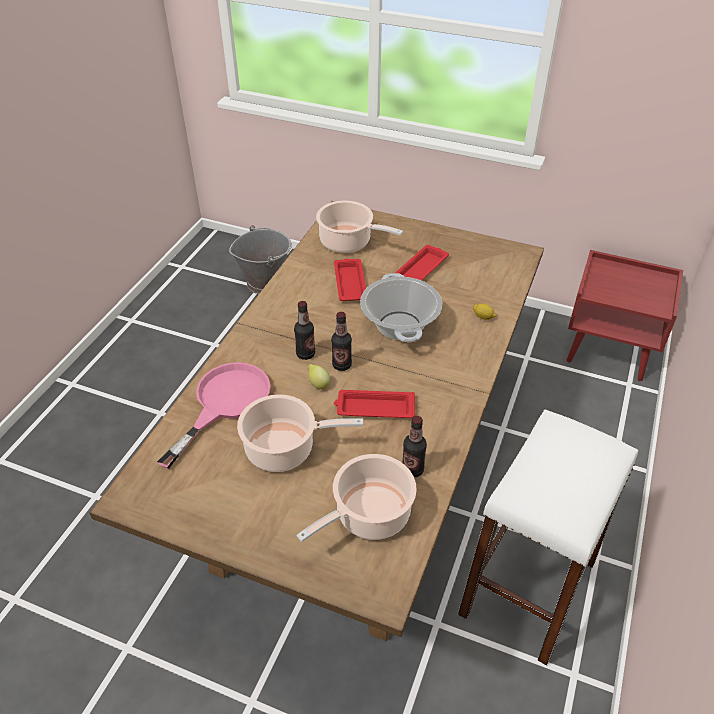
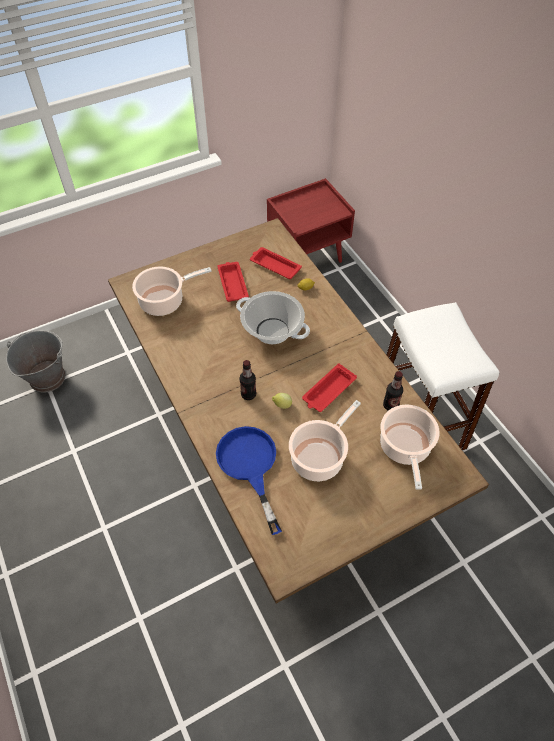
camera: 50 degrees left, 10 degrees up
pink frying pan [157,362,271,469] -> blue frying pan [216,426,282,535]
bottle [331,312,352,371] -> none
red tray [334,258,366,301] -> red tray moved to [250,247,302,279]

